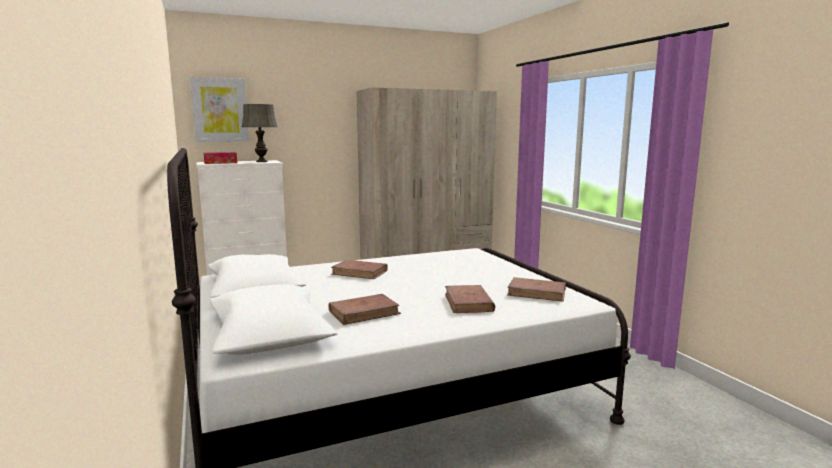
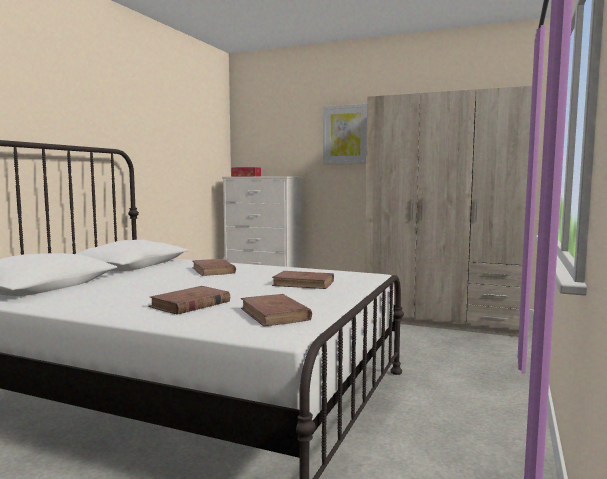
camera: 45 degrees right, 5 degrees down
picture [190,77,249,142] -> picture moved to [323,104,367,164]
grey table lamp [242,104,277,162] -> none
brown book [329,294,401,325] -> brown book moved to [272,271,334,289]

